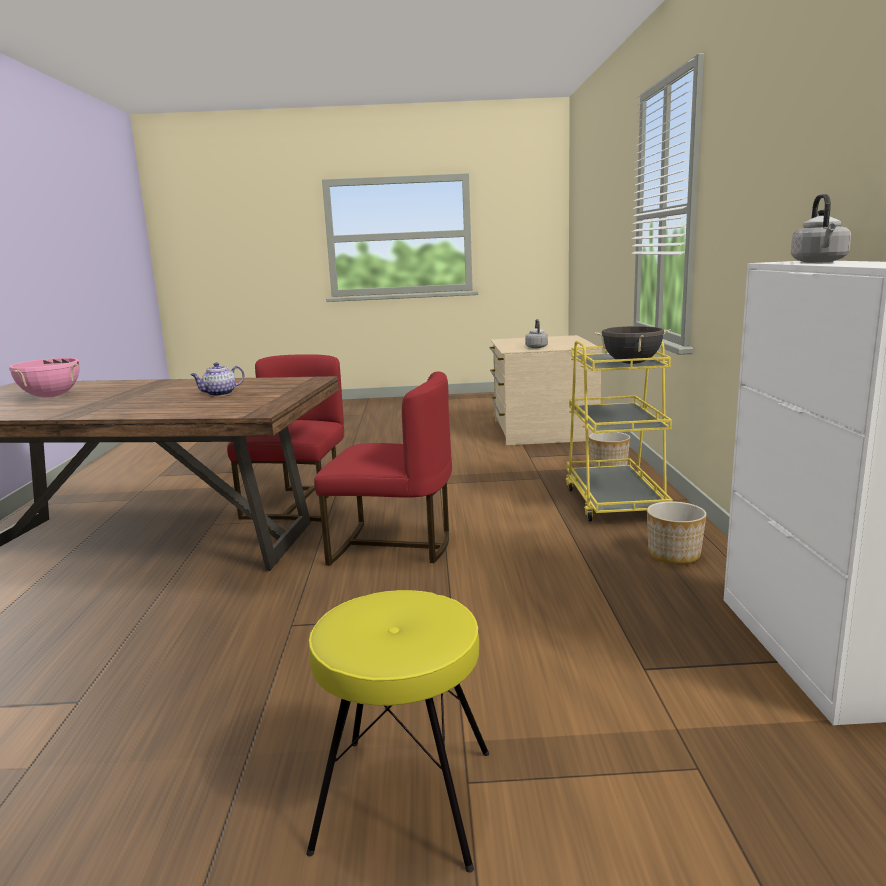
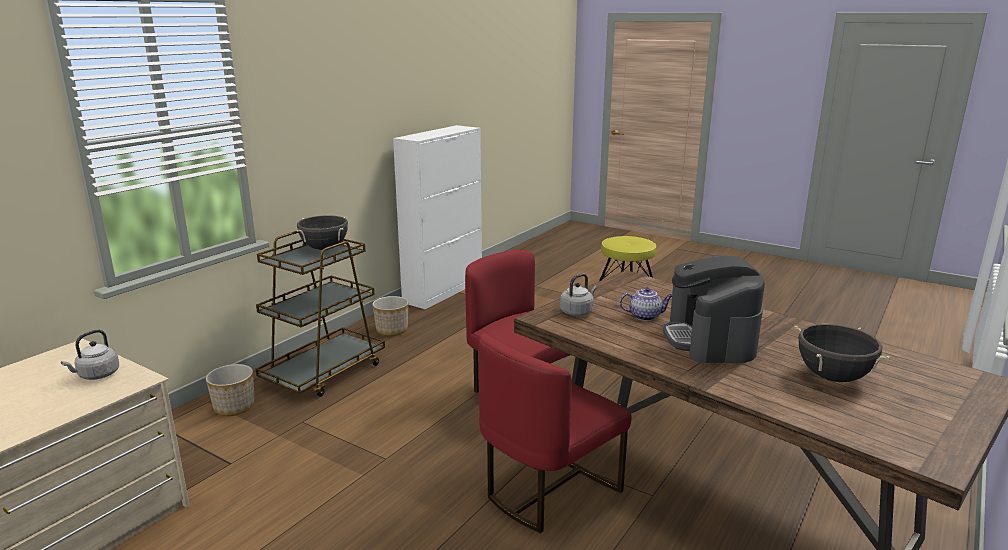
camera: 145 degrees left, 5 degrees up
pink cooking pot [9,358,80,398] -> black cooking pot [794,324,890,382]
yellow cart [566,340,673,522] -> brown cart [255,231,385,397]
grey kettle [791,194,851,263] -> grey kettle moved to [560,273,597,316]
none -> coffee machine [663,255,765,363]

